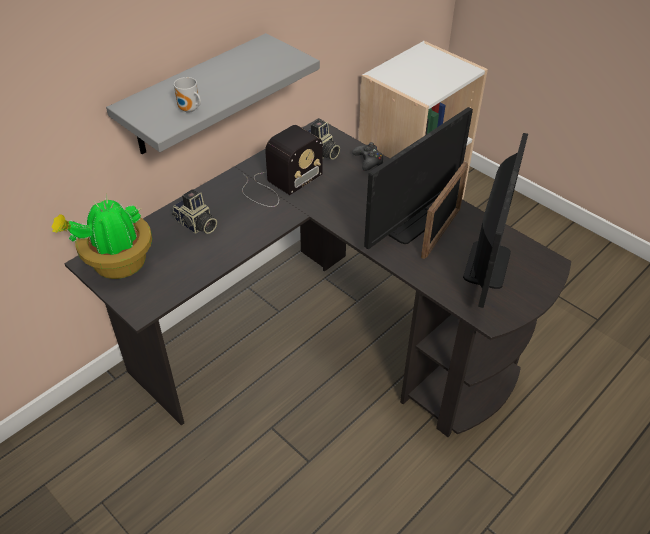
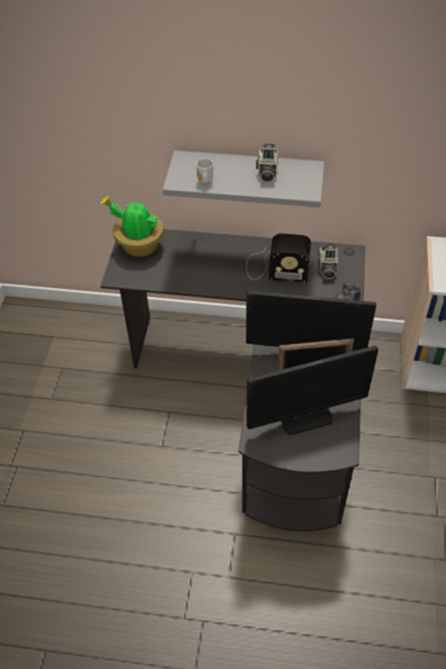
camera: 55 degrees right, 5 degrees up
camera [172,189,217,234] -> camera moved to [256,143,278,183]

